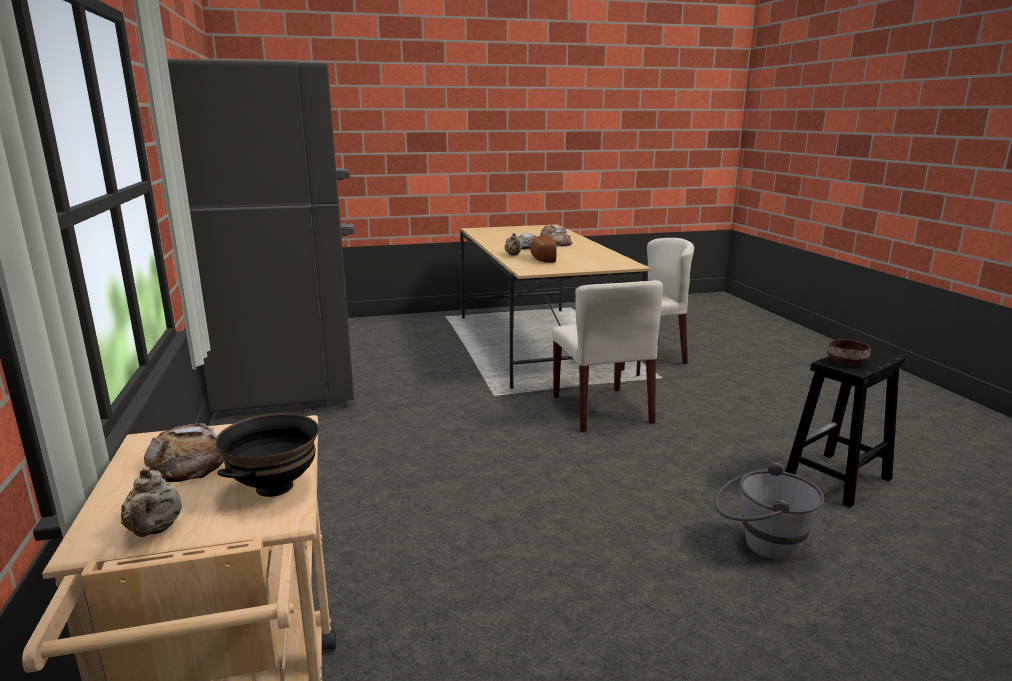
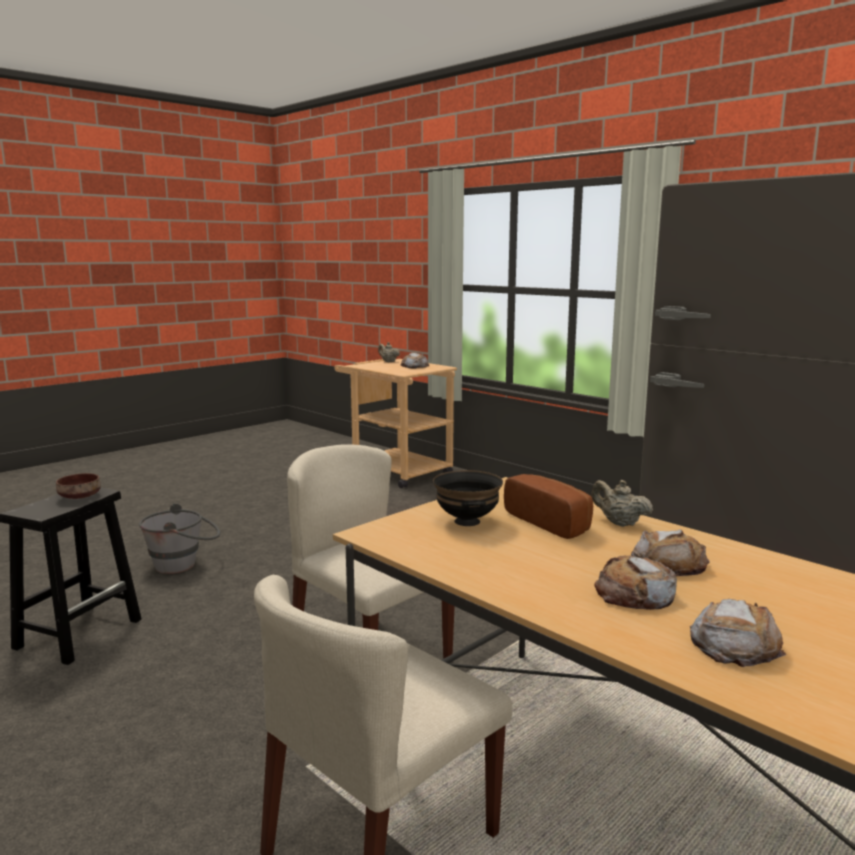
camera: 150 degrees right, 5 degrees down
black bowl [215,413,319,497] -> black bowl moved to [433,470,503,526]

